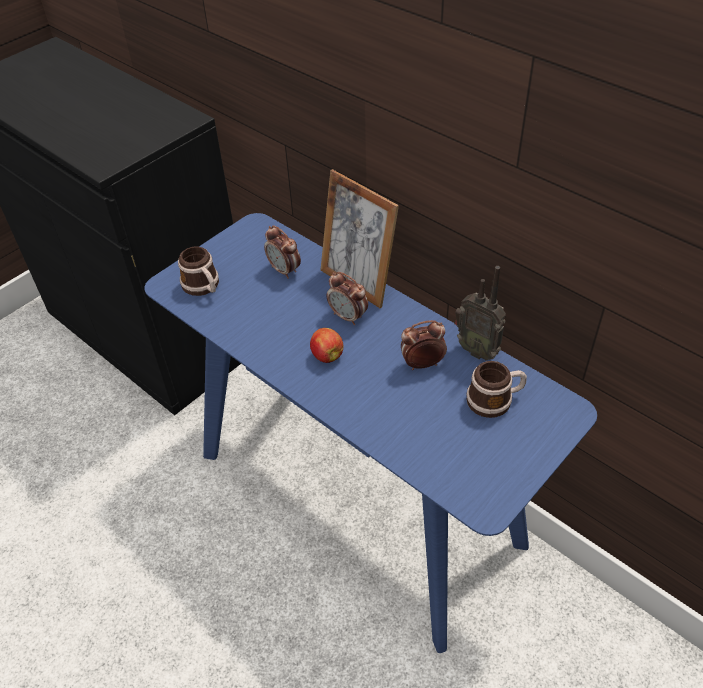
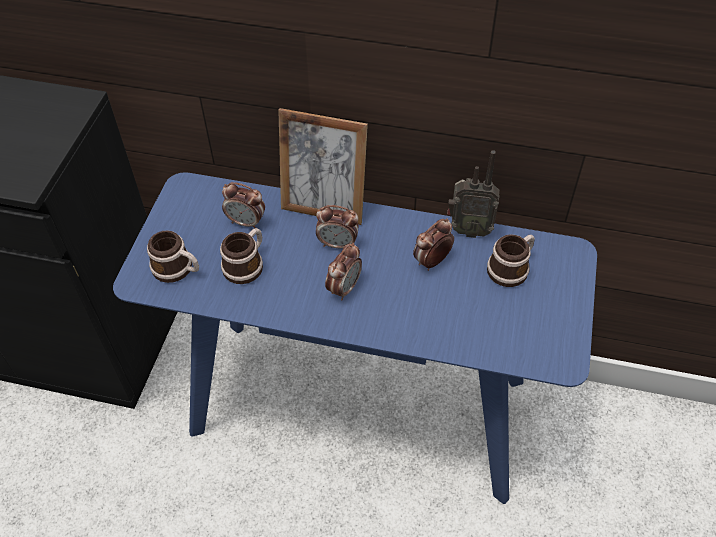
camera: 30 degrees left, 5 degrees up
apple [310,328,344,363] -> alarm clock [325,243,362,300]
none -> mug [220,228,263,284]

